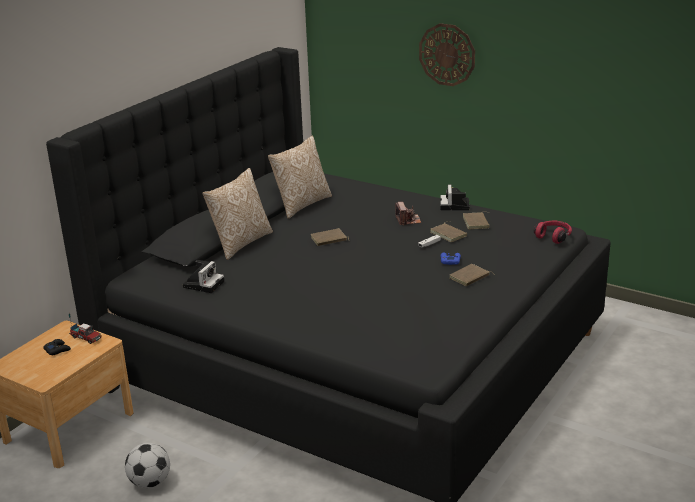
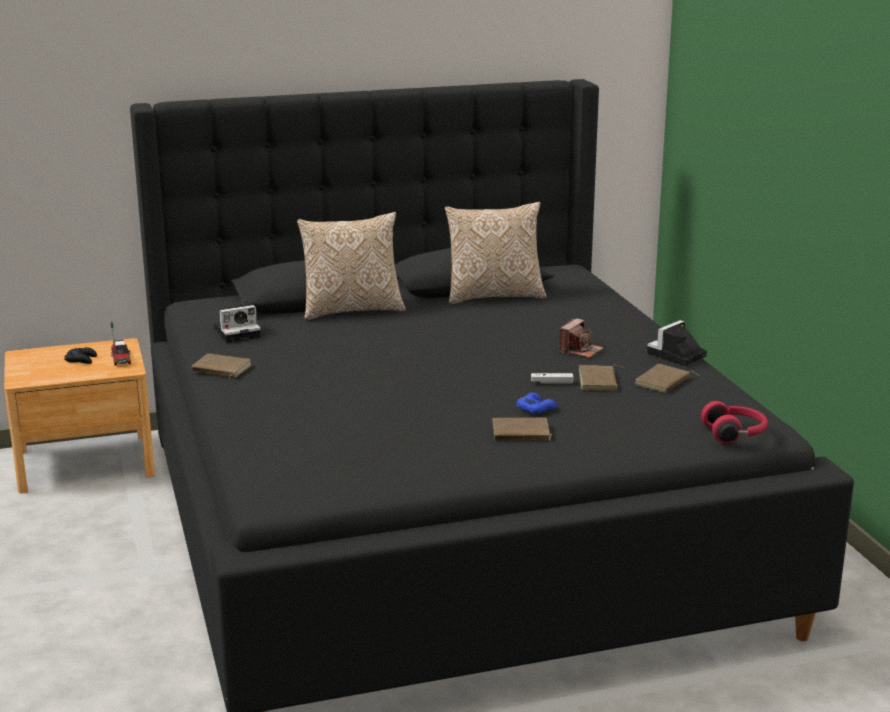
camera: 40 degrees right, 5 degrees down
football [125,443,170,488] -> none
brown book [310,228,349,246] -> brown book moved to [192,354,252,377]
wall clock [419,23,475,86] -> none

